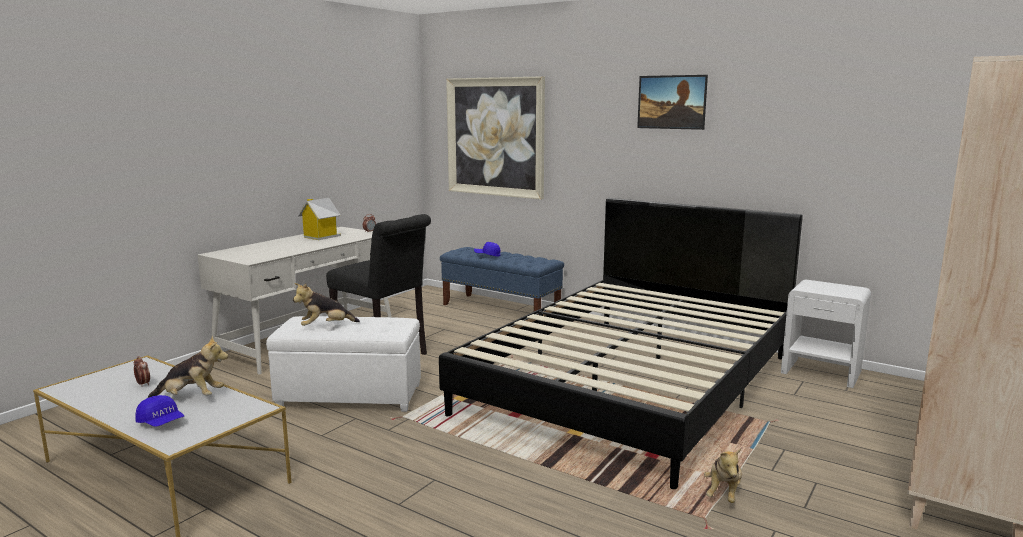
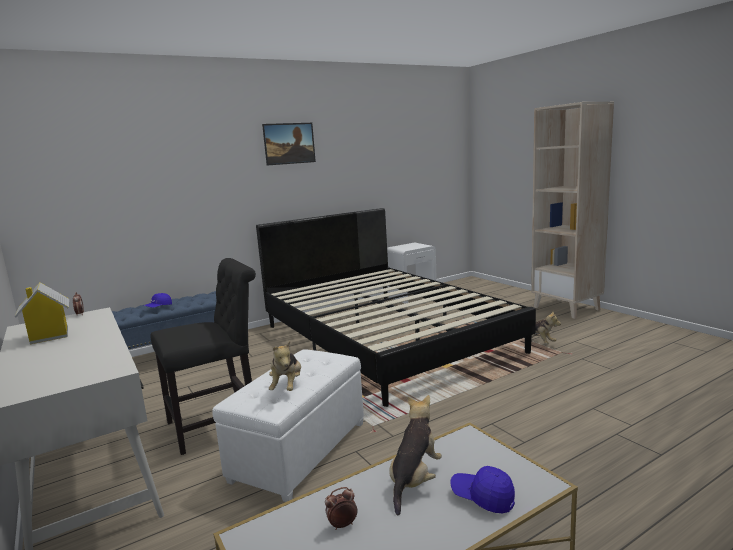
camera: 65 degrees left, 0 degrees up
blue cap [135,395,184,427] -> blue cap turned 120 degrees counterclockwise [450,466,515,513]
picture [446,76,545,200] -> none

